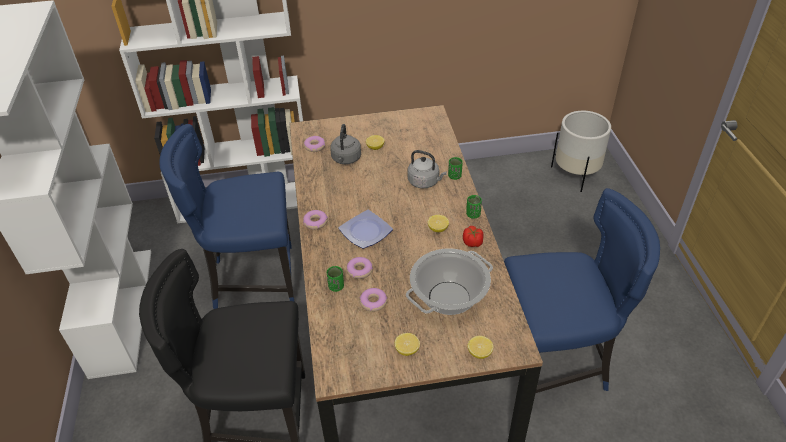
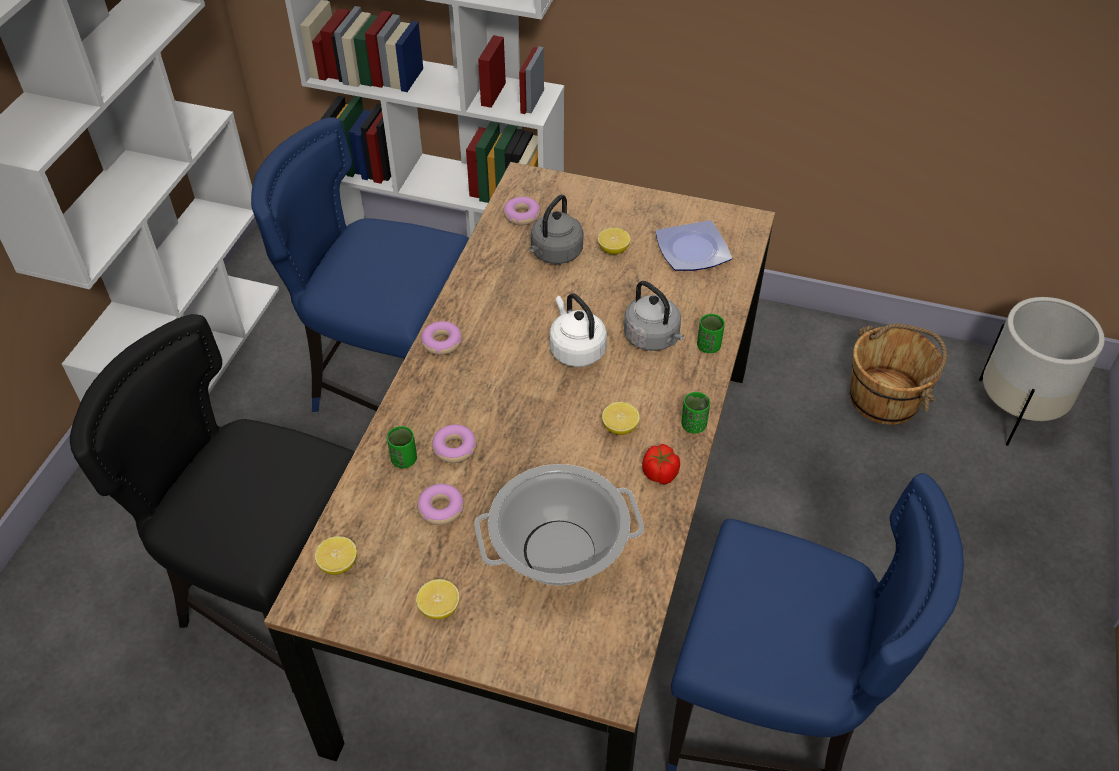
camera: 25 degrees right, 5 degrees up
plate [338,210,393,249] -> plate moved to [655,220,732,271]
lemon [468,336,493,359] -> lemon moved to [315,536,357,575]
none -> white kettle [549,293,607,367]
none -> brown bucket [850,323,947,425]

